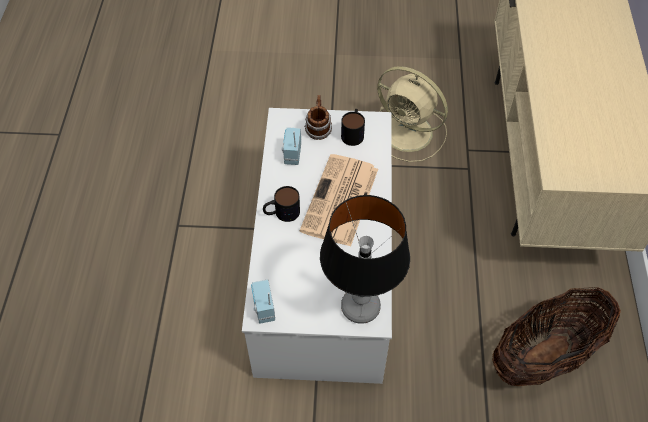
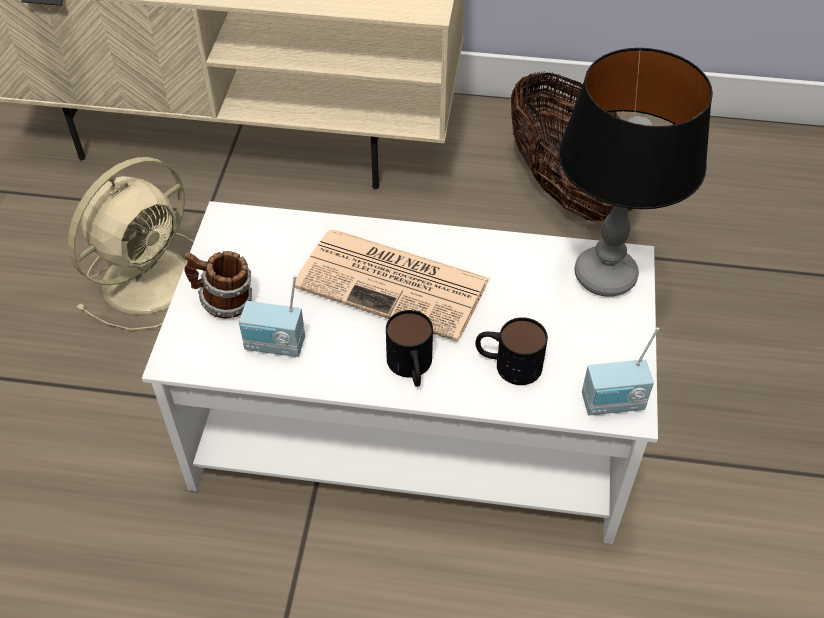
camera: 85 degrees left, 5 degrees down
mug [341,109,365,146] -> mug moved to [476,317,548,385]

